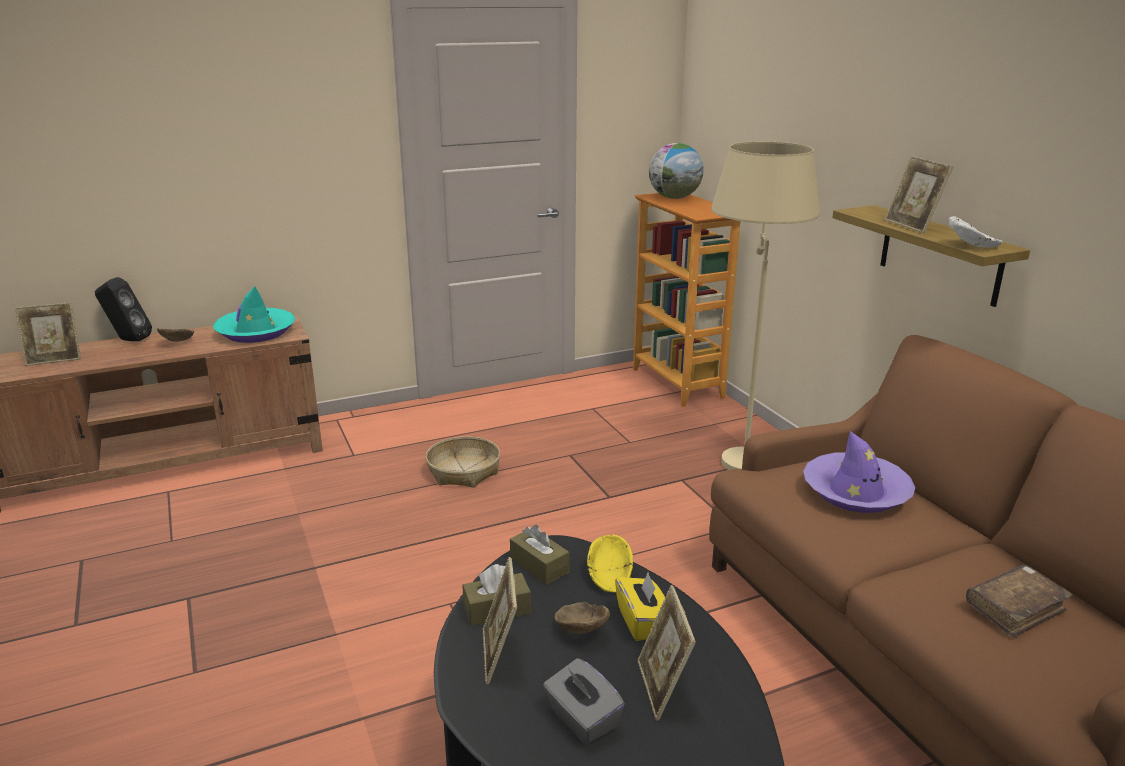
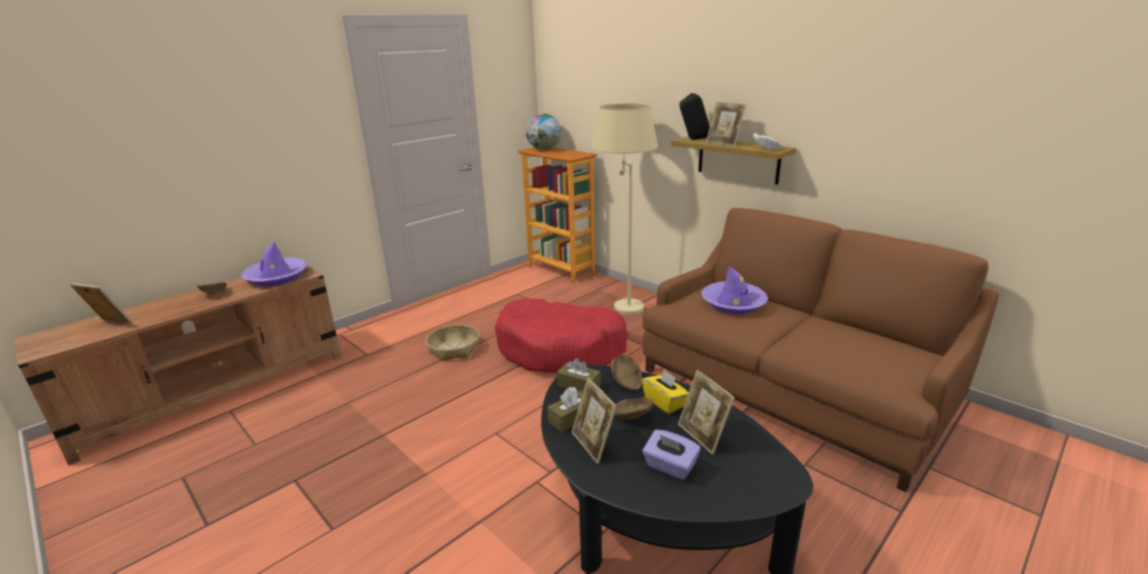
camera: 20 degrees left, 0 degrees up
picture frame [15,302,81,366] -> picture frame turned 120 degrees counterclockwise [69,283,132,323]
black speaker [95,277,152,341] -> black speaker moved to [680,93,710,140]
turquoise hat [213,286,296,343] -> purple hat [241,242,307,286]
grey tissue box [543,658,625,744] -> purple tissue box [642,430,701,480]
yellow bowl [587,535,633,593] -> brown bowl [610,355,642,390]
brown book [966,565,1073,638] -> none
none -> red dog bed [495,298,628,373]

